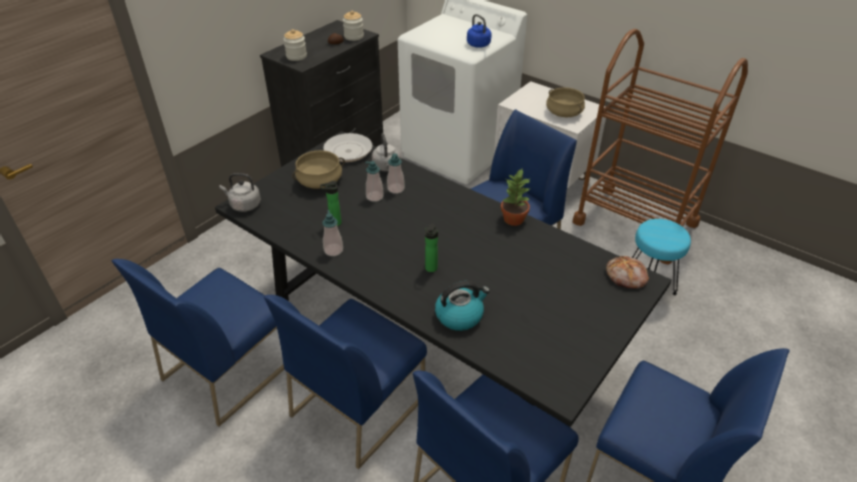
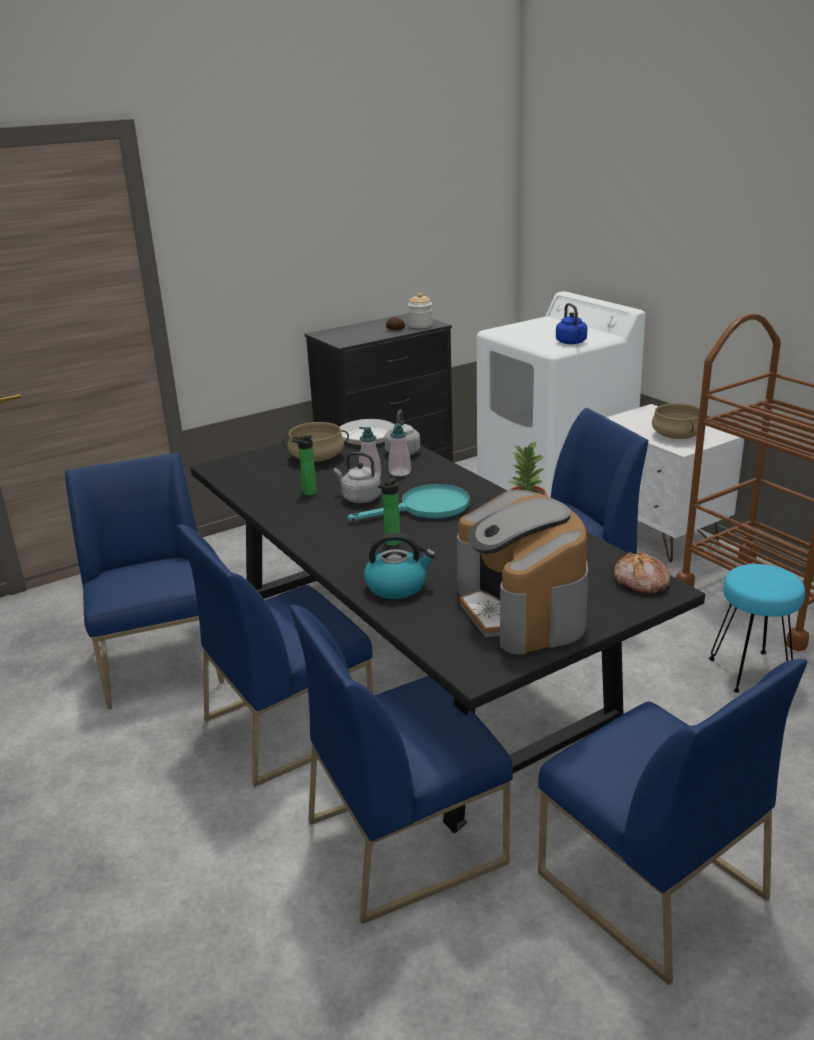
camera: 20 degrees right, 15 degrees down
blue chair [111,259,284,427] -> blue chair turned 105 degrees clockwise [65,453,224,709]
grey kettle [219,173,261,212] -> grey kettle moved to [334,452,381,503]
jar [283,29,307,61] -> none
soap dispenser [322,210,343,256] -> none
none -> turquoise frying pan [347,484,470,521]
none -> coffee machine [457,490,588,654]

